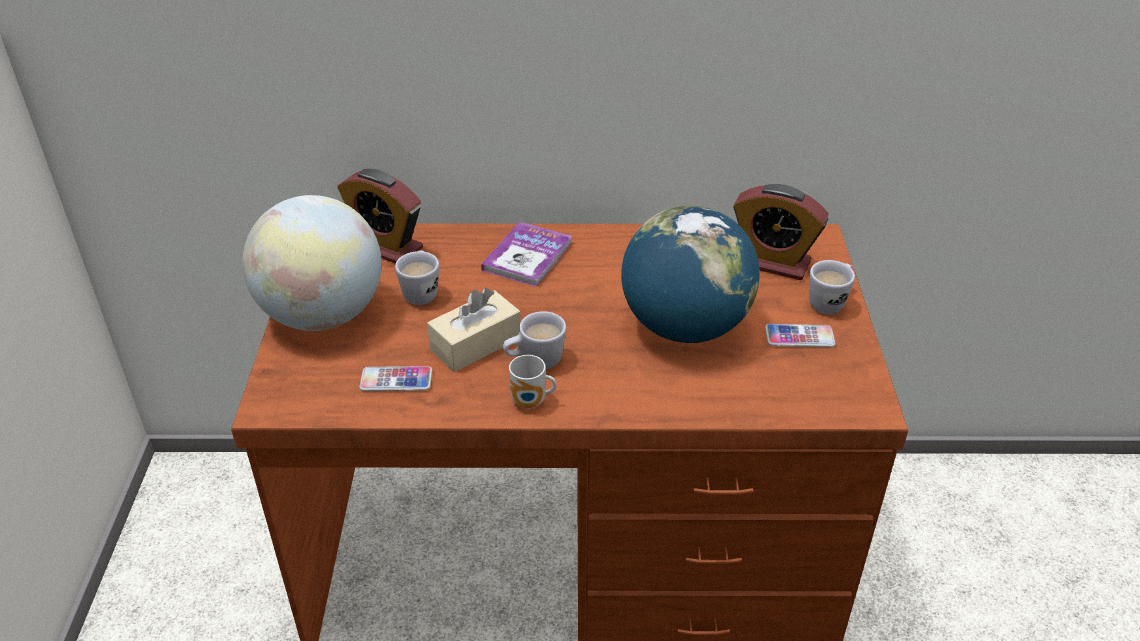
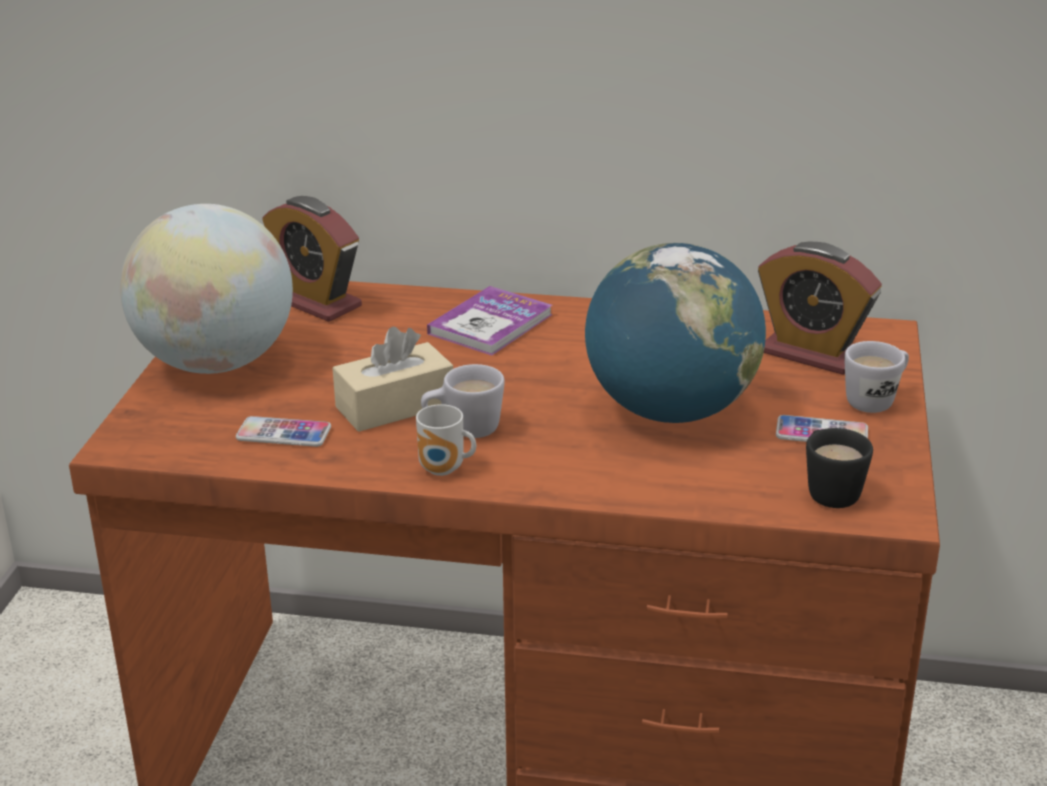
camera: 10 degrees right, 10 degrees down
white mug [395,251,439,305] -> none
none -> black mug [806,428,873,508]

